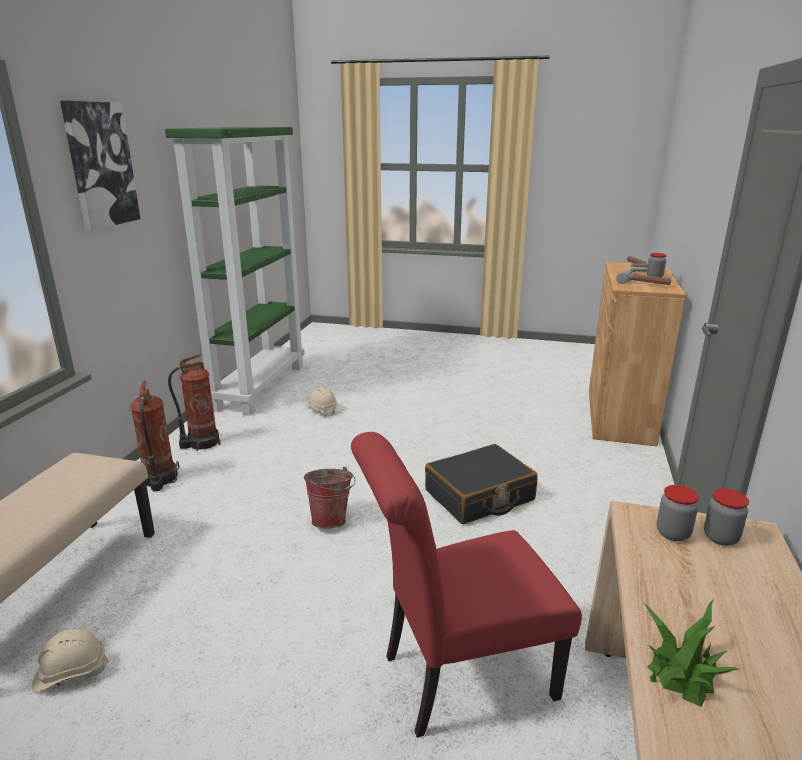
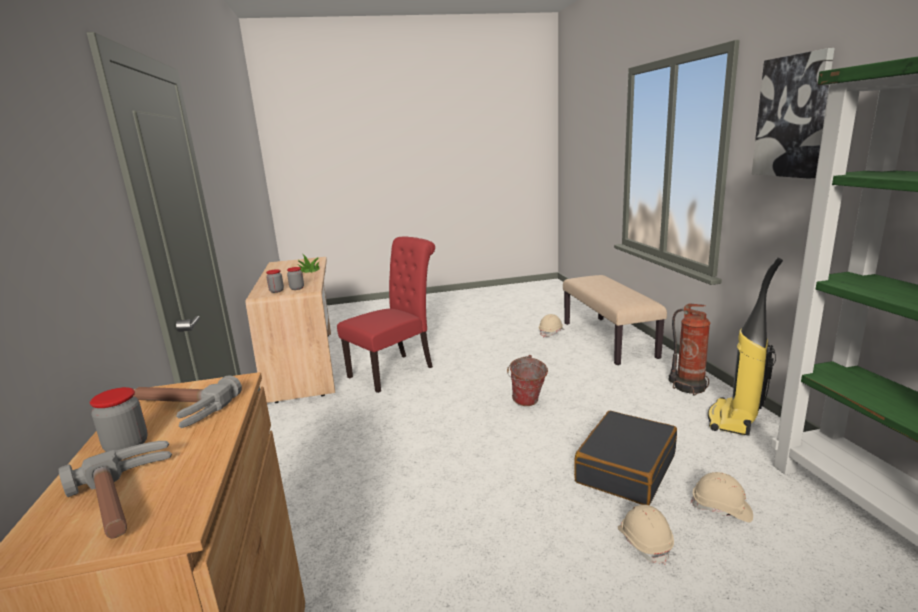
camera: 155 degrees right, 5 degrees down
fire extinguisher [168,354,221,451] -> vacuum cleaner [708,258,783,435]
black suitcase [425,444,537,524] -> black suitcase moved to [574,411,677,505]
none -> beige hard hat [618,505,674,565]

